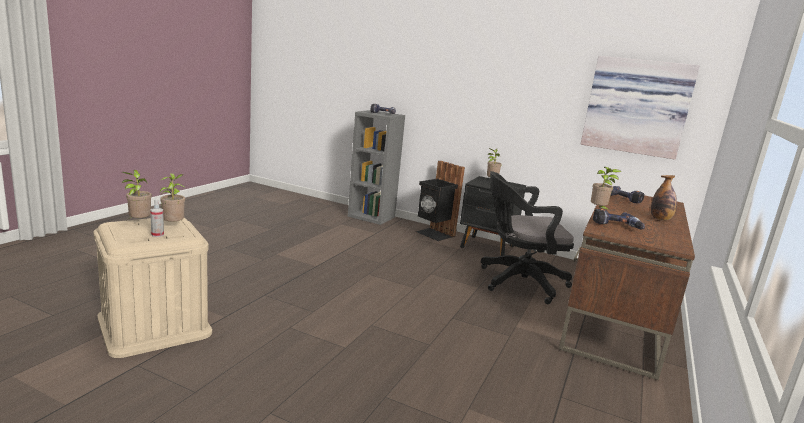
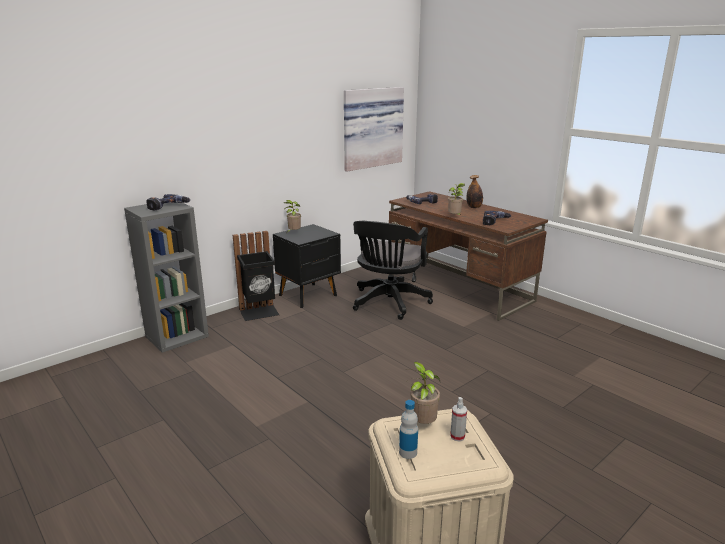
camera: 65 degrees left, 5 degrees up
potted plant [122,170,152,220] -> bottle [399,400,418,459]

